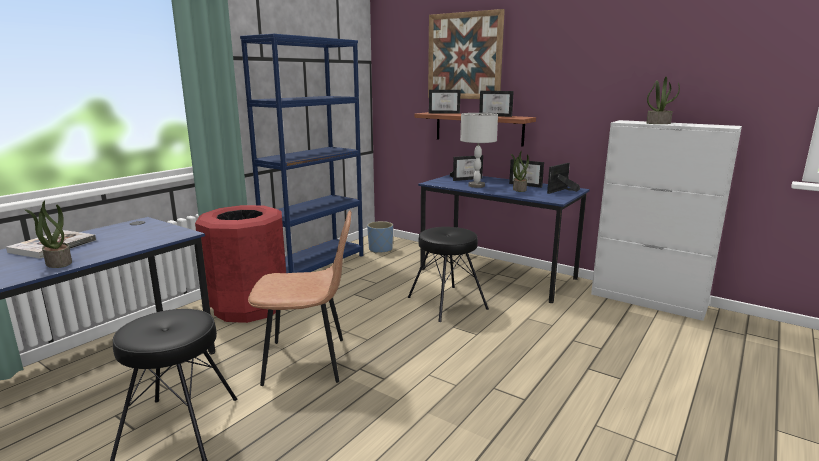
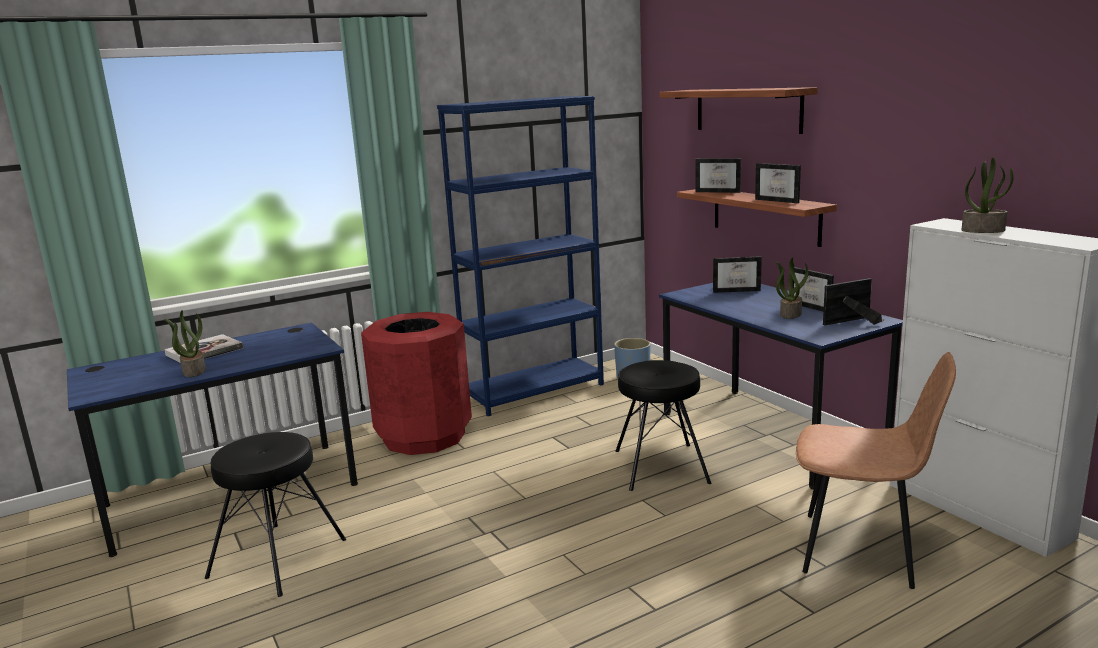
camera: 25 degrees right, 0 degrees up
brown chair [248,210,352,386] -> brown chair moved to [796,352,956,589]
picture [428,9,505,99] -> shelf [659,87,818,134]
grey table lamp [460,113,498,188] -> none

